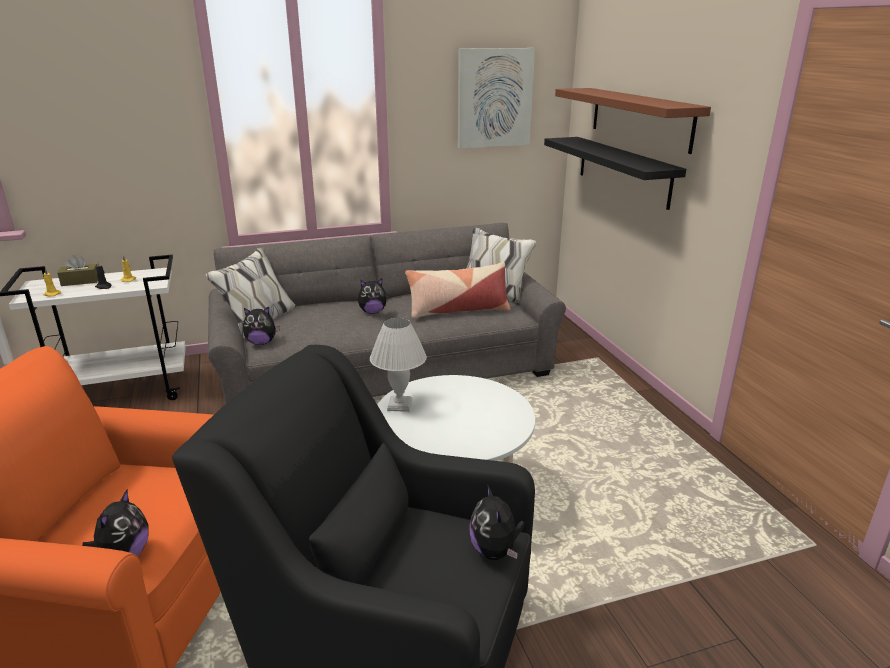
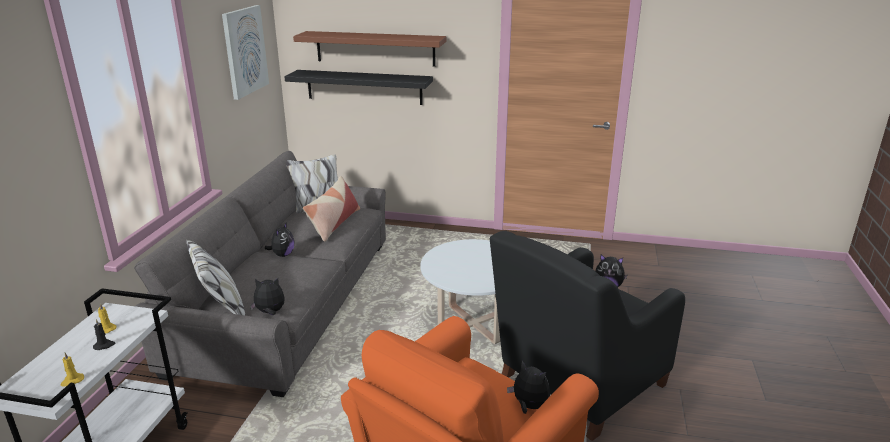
camera: 60 degrees left, 0 degrees up
brown tissue box [57,255,98,286] -> none
plush toy [243,307,280,345] -> plush toy turned 120 degrees counterclockwise [250,278,285,315]
white table lamp [370,318,427,412] -> none

